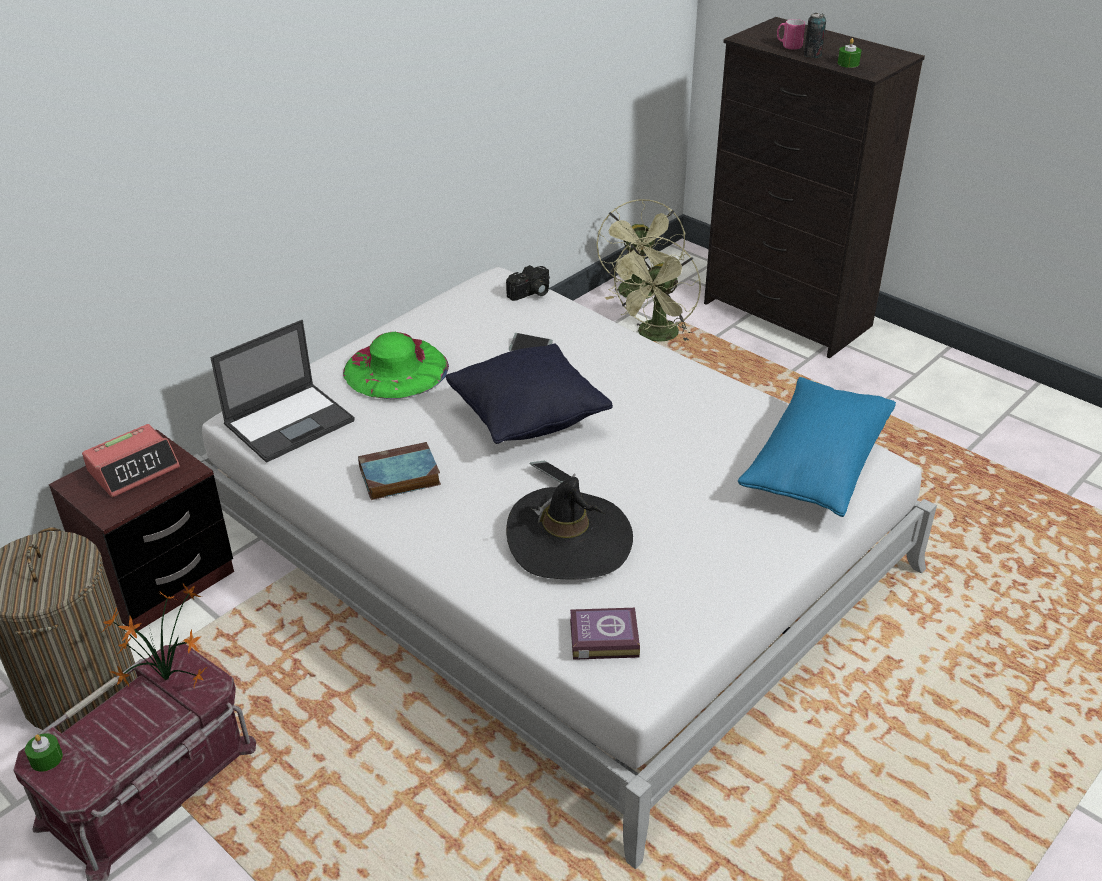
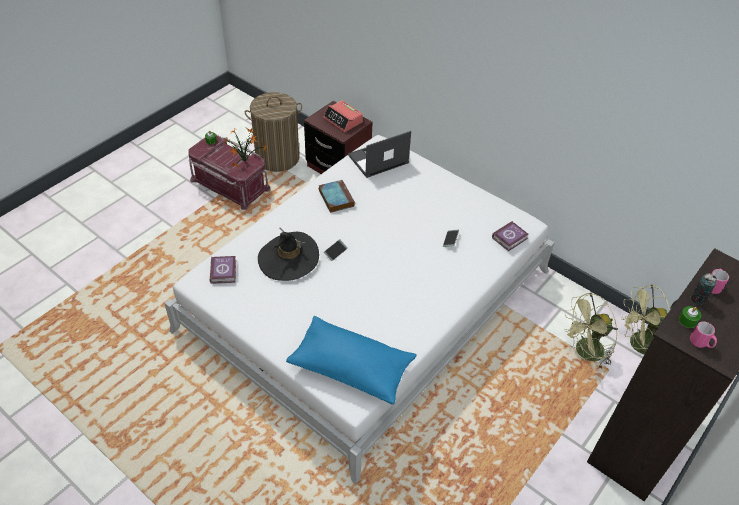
camera: 85 degrees right, 10 degrees up
laptop [210,320,355,463] -> laptop turned 105 degrees clockwise [348,131,411,178]
green hat [343,332,449,399] -> none
black pillow [446,343,613,444] -> none
camera [506,265,550,301] -> book [492,221,529,251]
green fan [608,236,701,342] -> green fan turned 45 degrees counterclockwise [564,293,618,368]
none -> pink mug [690,322,717,348]

